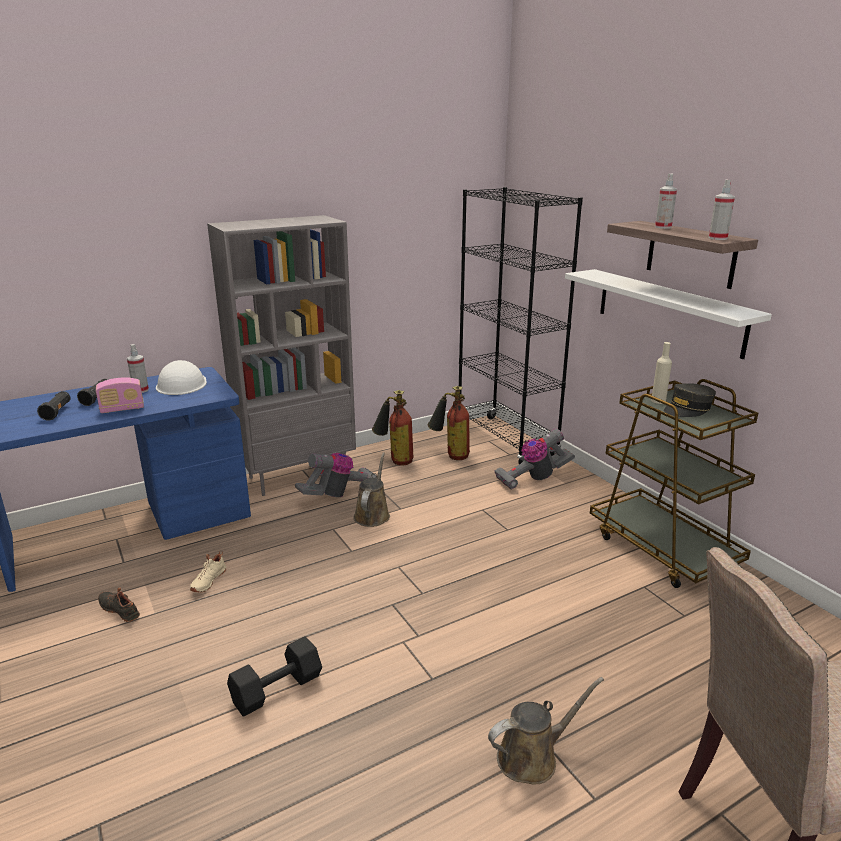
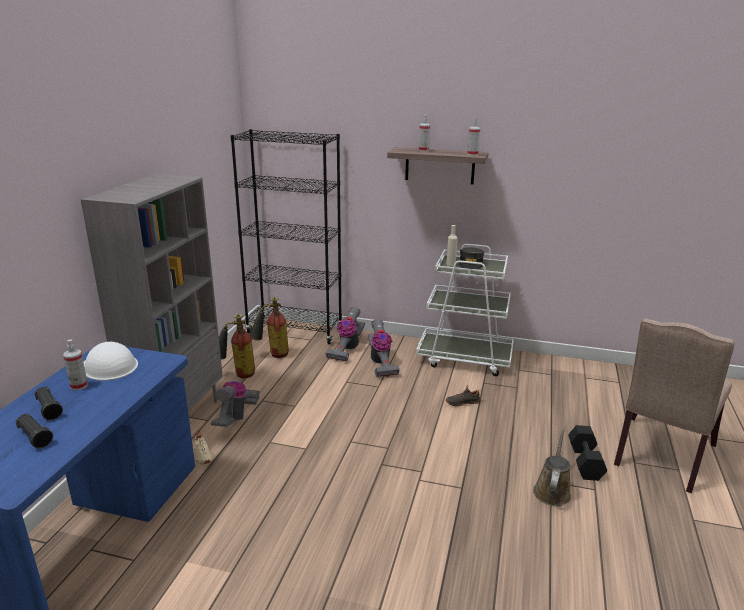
camera: 45 degrees left, 0 degrees up
radio [96,377,144,413] -> none
black shoe [98,587,140,622] -> black shoe moved to [446,385,481,407]
beige shoe [190,552,226,592] -> beige shoe moved to [194,431,212,464]
black dumbbell [227,637,322,717] -> black dumbbell moved to [568,425,607,481]
brown watering can [353,452,390,527] -> none
white shelf [565,269,772,359] -> none
brown cart [590,379,758,588] -> white cart [416,244,514,376]
none -> vacuum cleaner [368,319,399,377]

